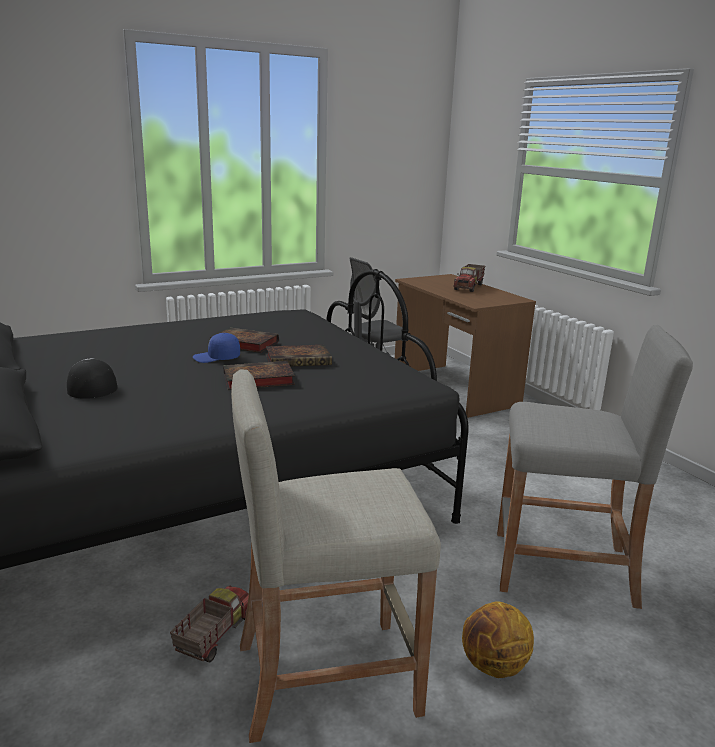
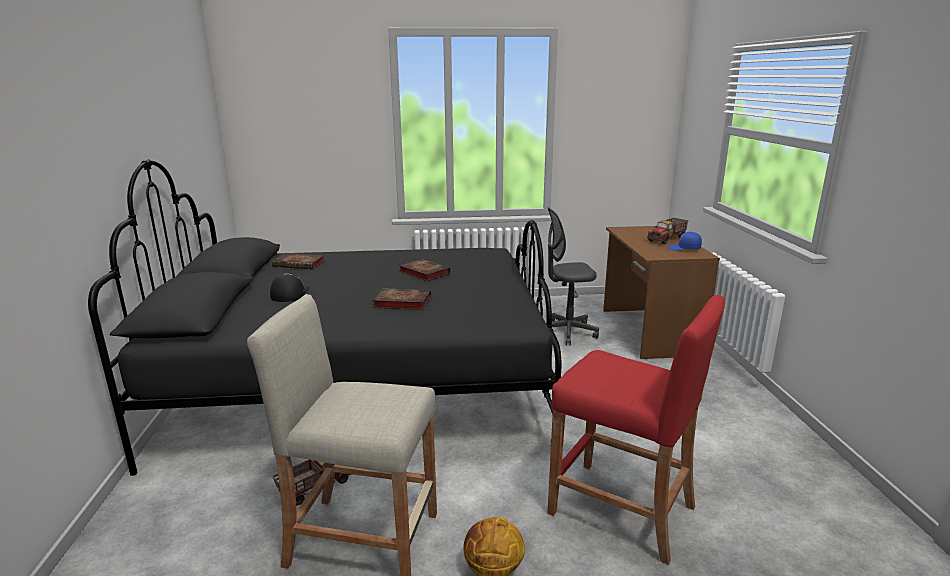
camera: 25 degrees right, 0 degrees up
blue cap [193,333,240,363] -> blue cap moved to [668,232,702,251]
book [266,345,332,366] -> book moved to [272,253,325,269]
grey stool [497,325,693,609] -> red stool [547,295,725,565]

